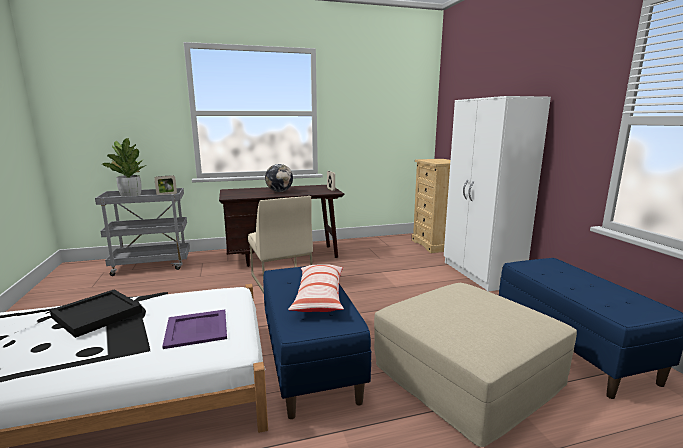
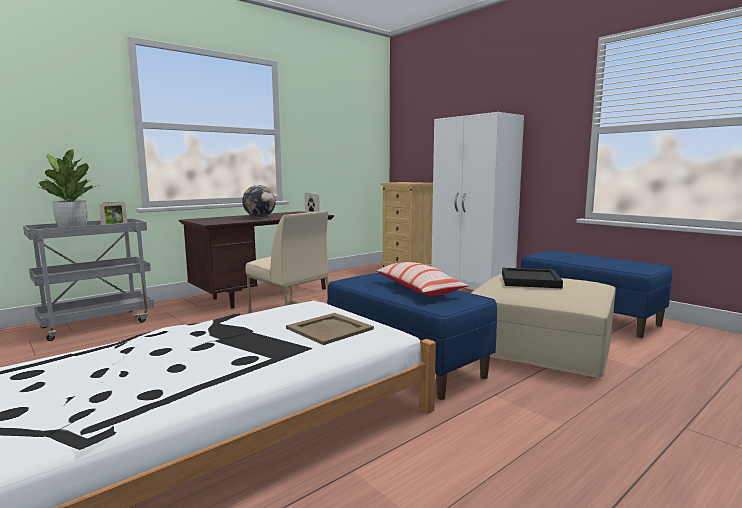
camera: 25 degrees left, 5 degrees down
black tray [50,289,142,338] -> black tray moved to [502,268,563,288]
purple tray [162,310,227,349] -> beige tray [286,313,374,345]

